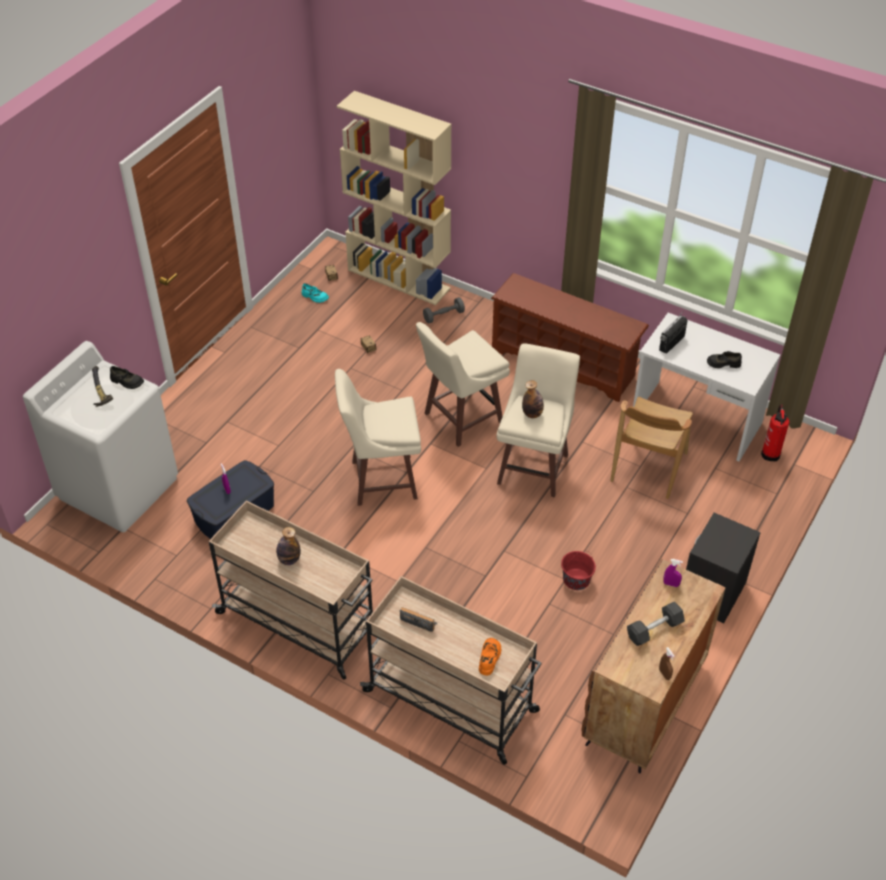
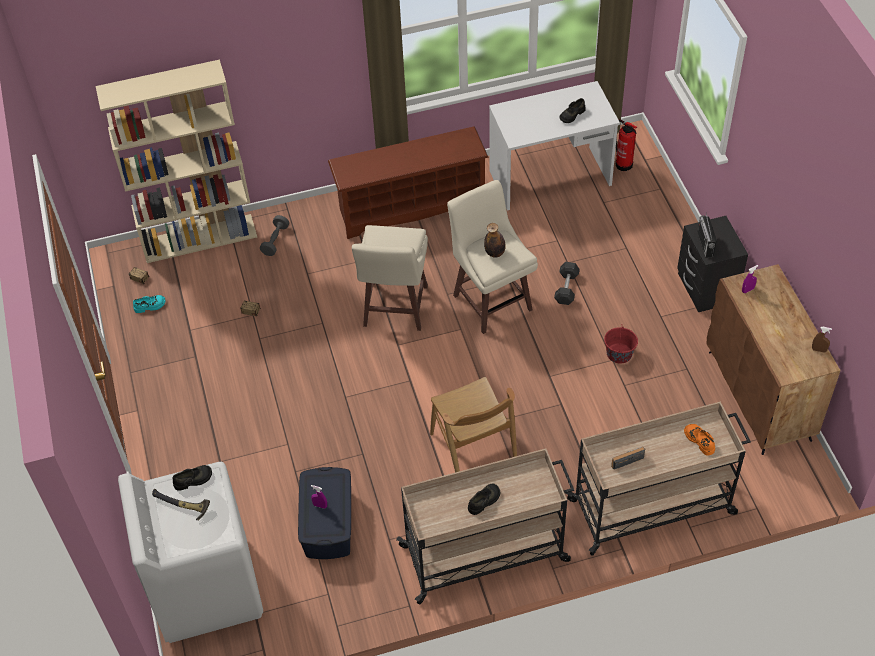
camera: 45 degrees left, 5 degrees up
bottle [276,527,300,565] -> black shoe [468,484,500,515]
beige stool [335,369,421,506] -> none
brown chair [610,397,693,499] -> brown chair moved to [430,377,517,473]
grey dumbbell [627,602,685,646] -> grey dumbbell moved to [554,262,580,305]
radio [659,311,688,353] -> radio moved to [697,214,717,258]

